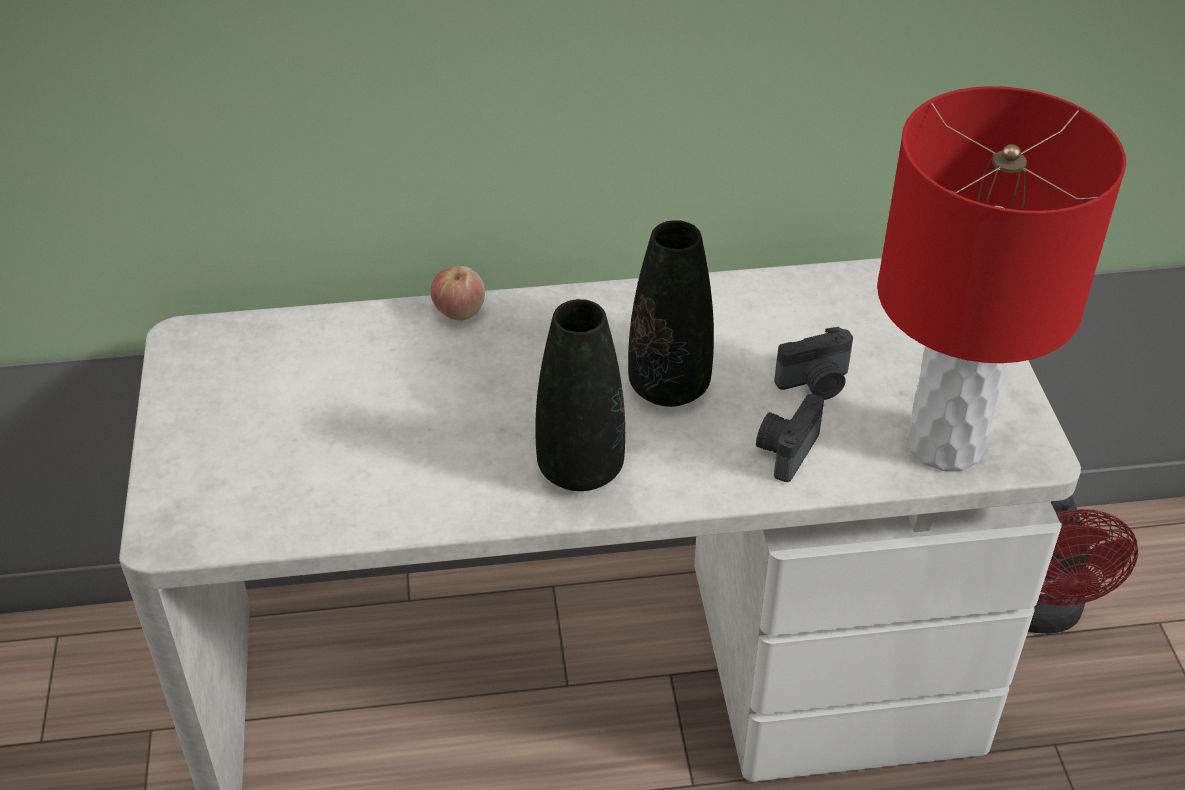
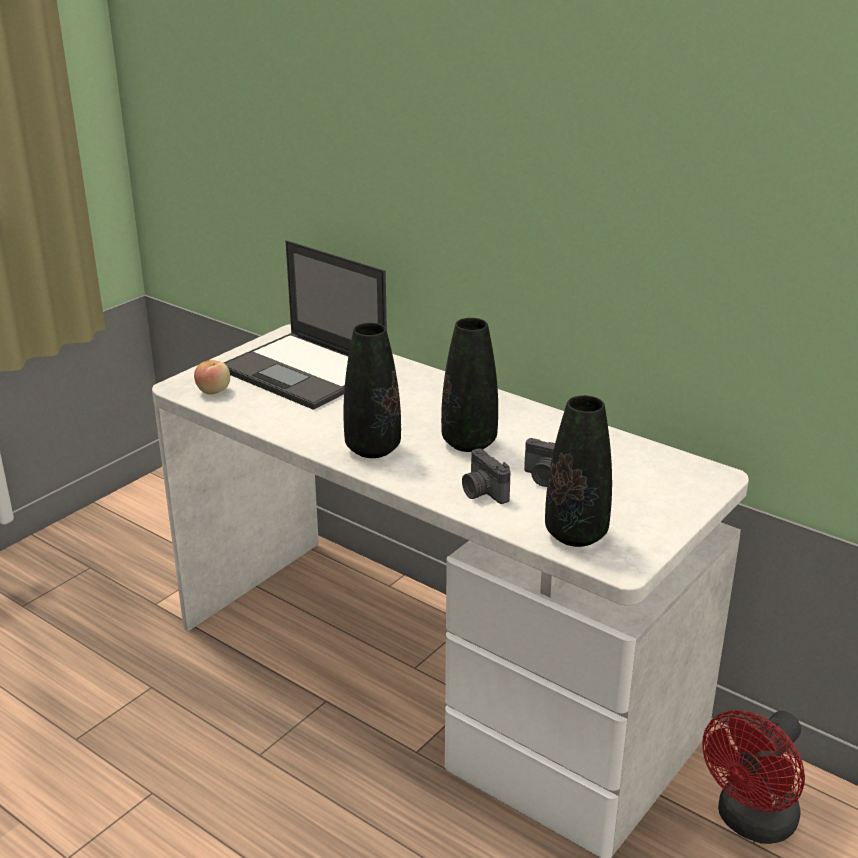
camera: 45 degrees right, 15 degrees down
apple [431,266,485,321] -> apple moved to [194,360,230,395]
camera [756,394,824,482] -> camera turned 105 degrees counterclockwise [462,448,511,504]
red table lamp [877,86,1126,471] -> black vase [545,395,612,547]
none -> laptop [223,240,387,410]

